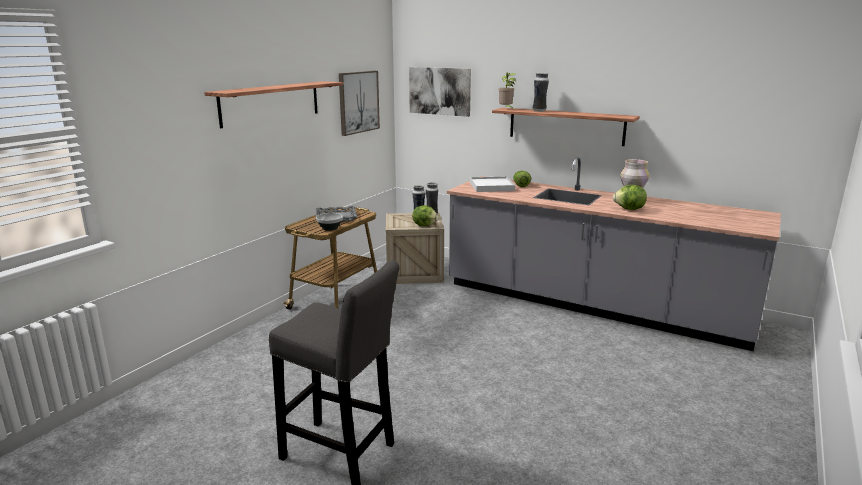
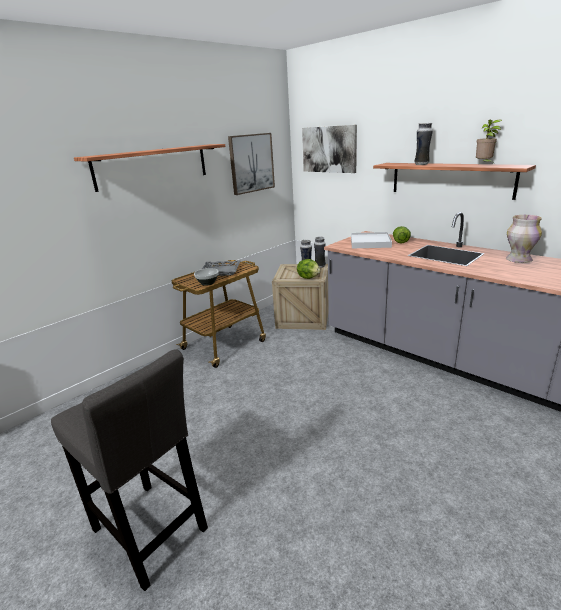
camera: 15 degrees right, 5 degrees up
potted plant [498,73,516,110] -> potted plant moved to [476,119,502,163]
lettuce [613,185,647,210] -> none

